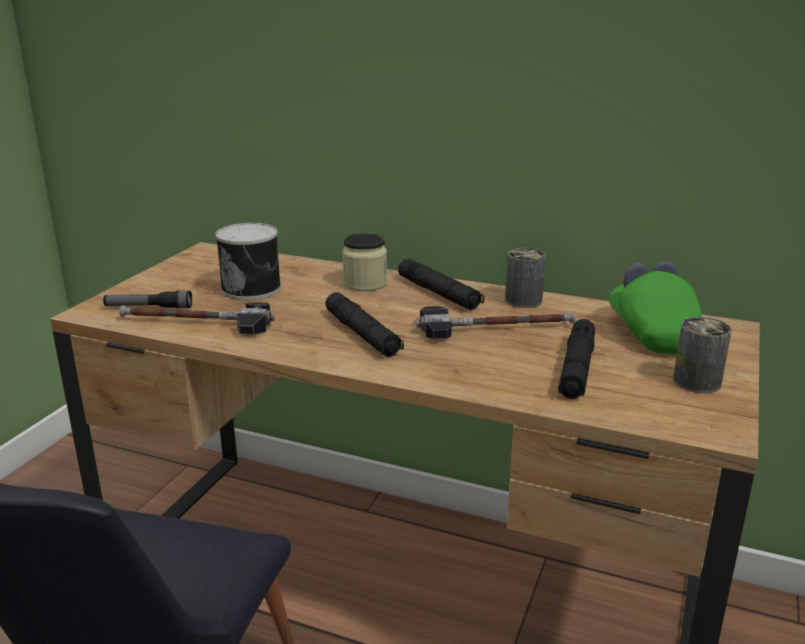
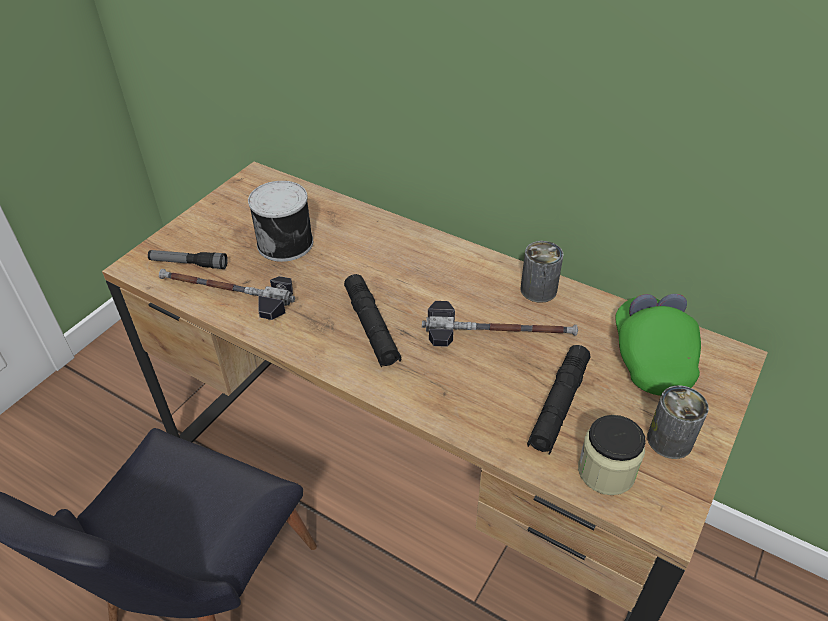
camera: 10 degrees right, 20 degrees up
jar [342,233,387,291] -> jar moved to [578,415,646,495]
black flashlight [398,259,484,310] -> none

